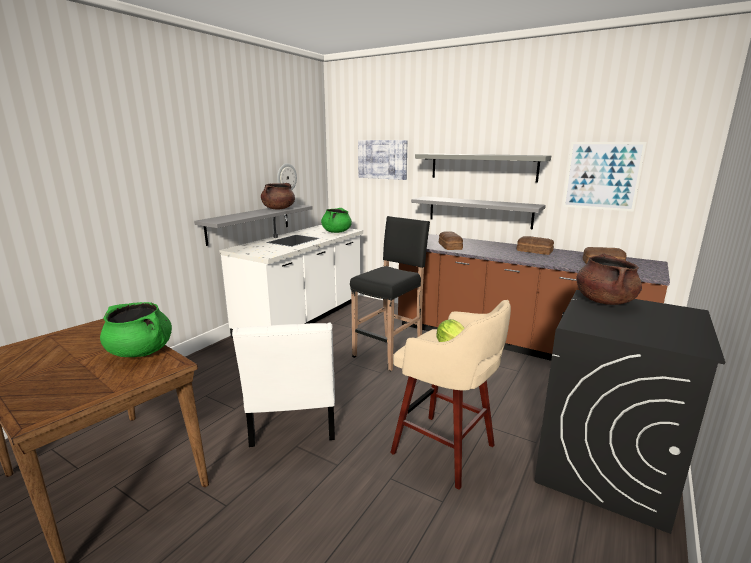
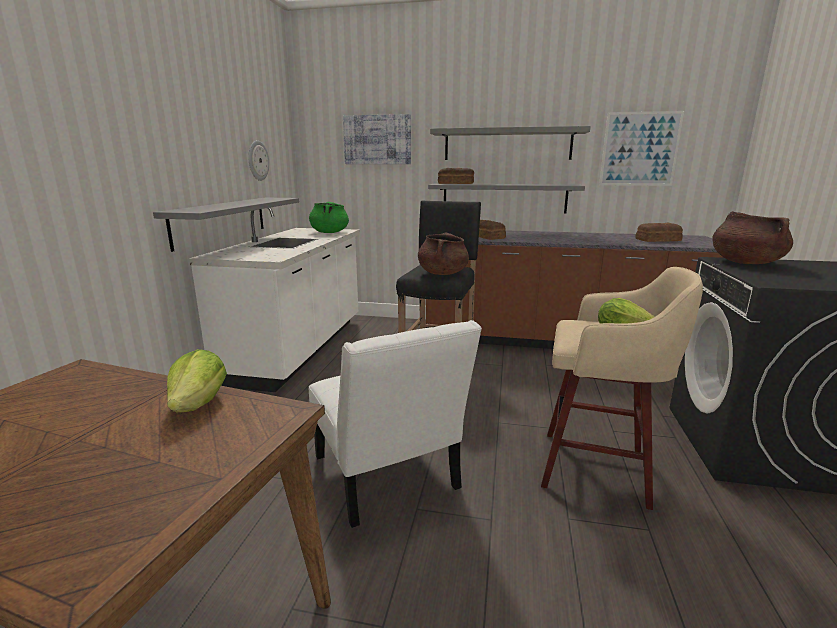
camera: 20 degrees left, 0 degrees up
green cooking pot [100,302,172,357] -> lettuce [167,349,227,412]
brown cooking pot [261,183,295,209] -> brown cooking pot moved to [418,233,469,275]
bread [517,236,554,255] -> bread moved to [438,168,474,184]

